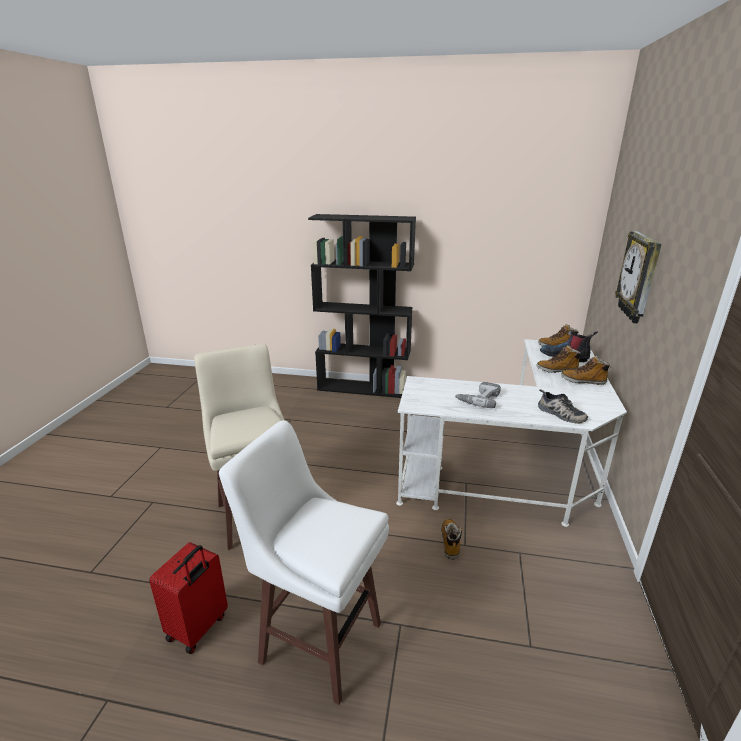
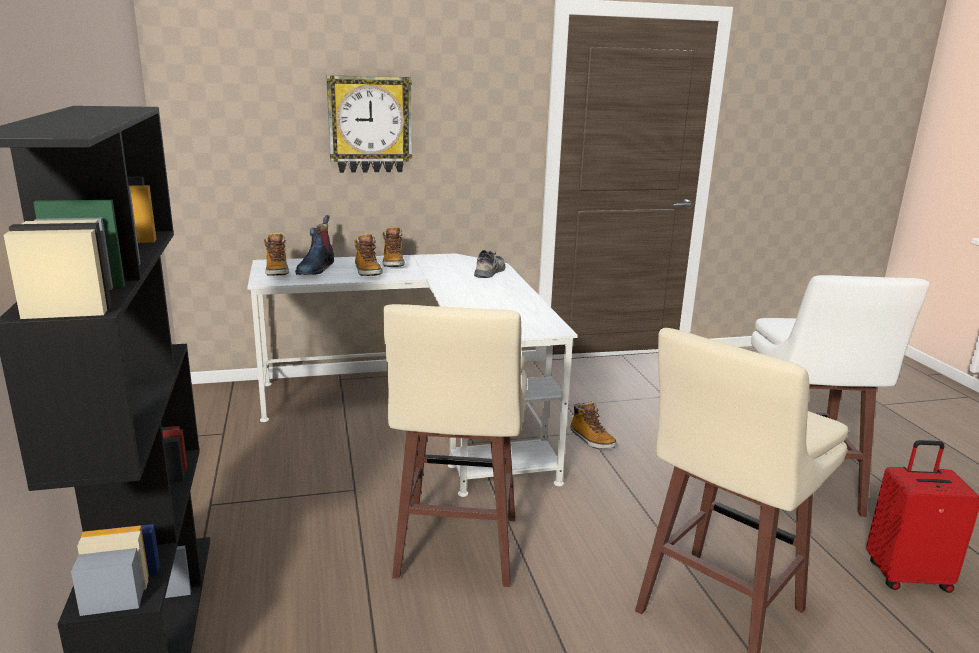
camera: 115 degrees left, 5 degrees down
boot [441,519,462,560] -> boot turned 105 degrees counterclockwise [570,402,617,449]
power drill [456,382,501,408] -> none
none -> beige stool [383,304,527,587]

